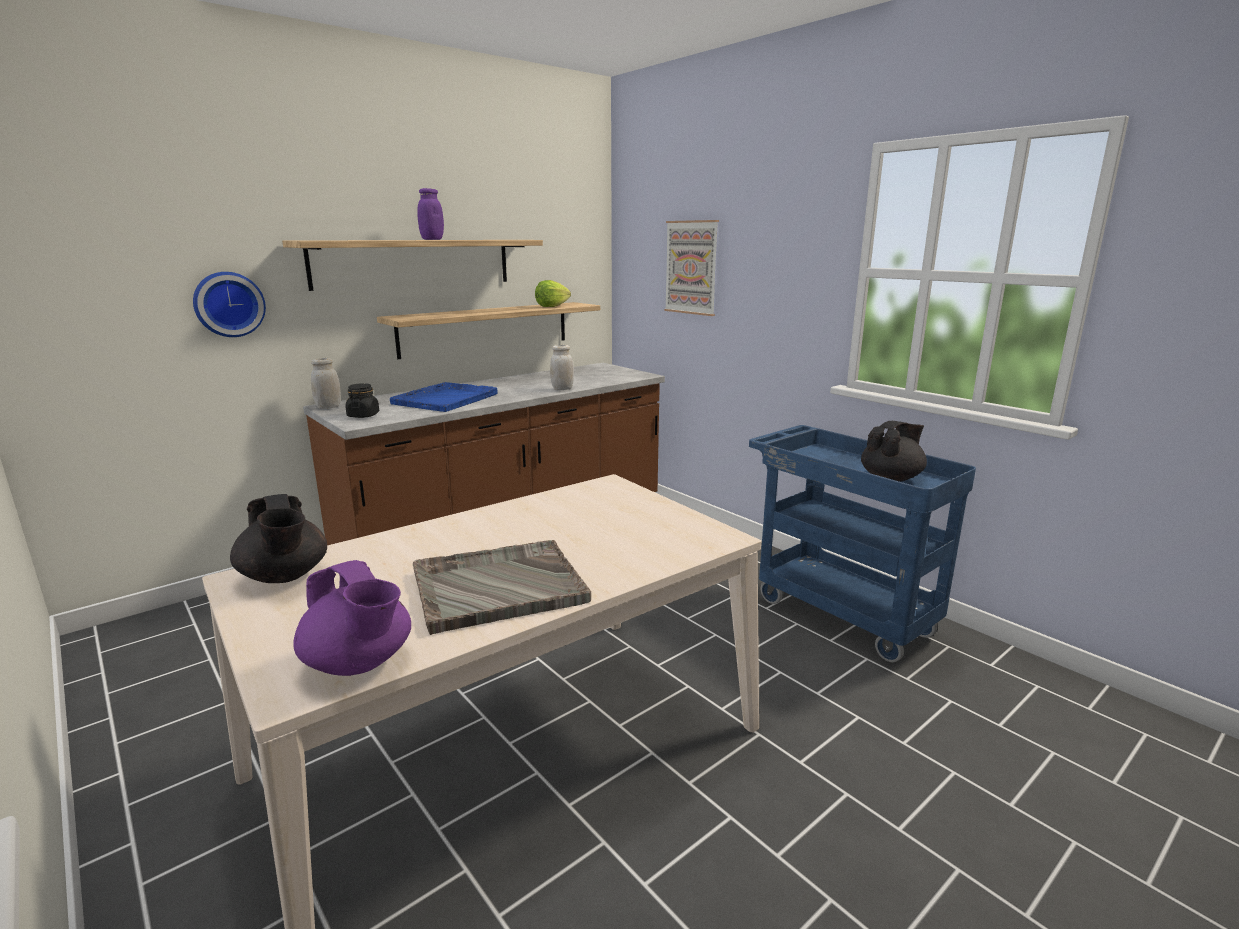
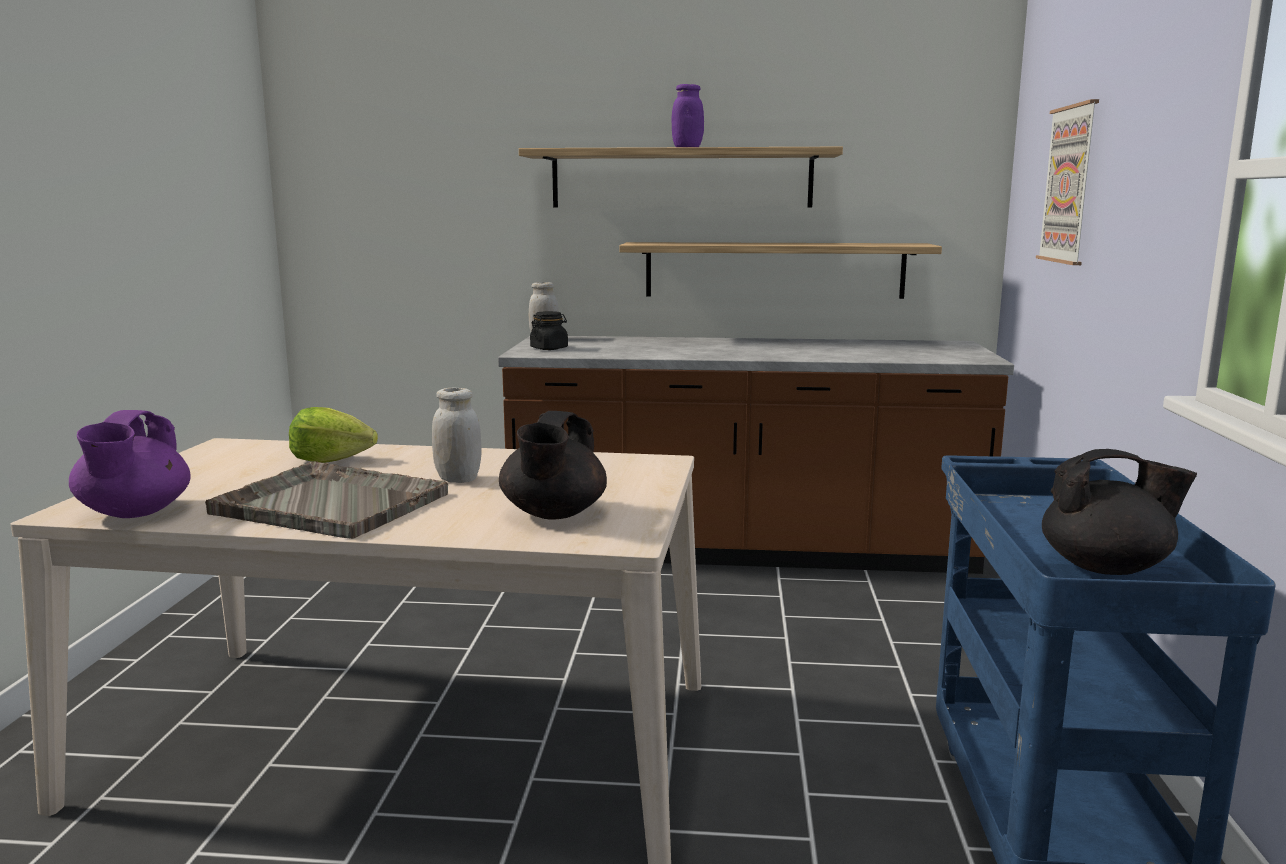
camera: 45 degrees right, 5 degrees down
wall clock [193,272,266,337] -> none
black teapot [230,494,327,583] -> black teapot moved to [499,411,607,520]
blue tray [390,382,498,412] -> none
lettuce [535,280,571,307] -> lettuce moved to [289,407,378,463]
white jar [550,345,574,390] -> white jar moved to [432,387,482,483]

